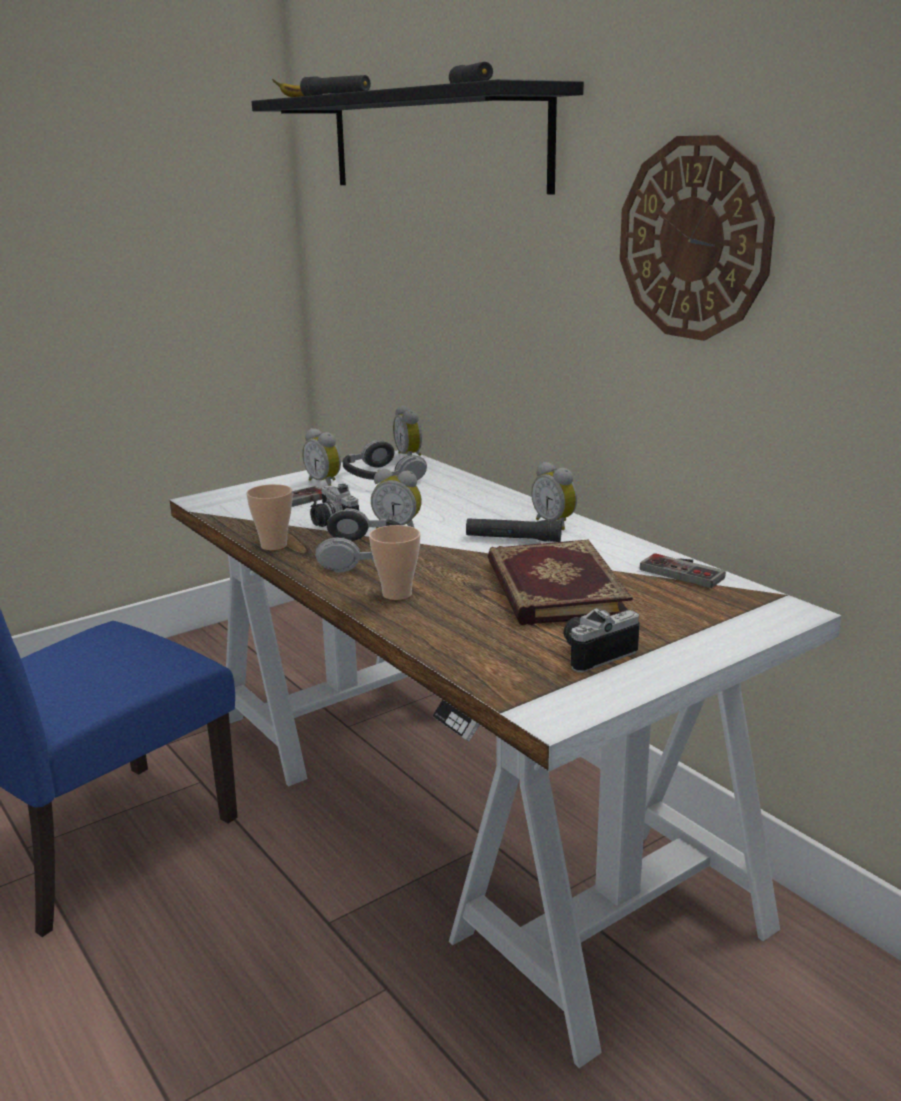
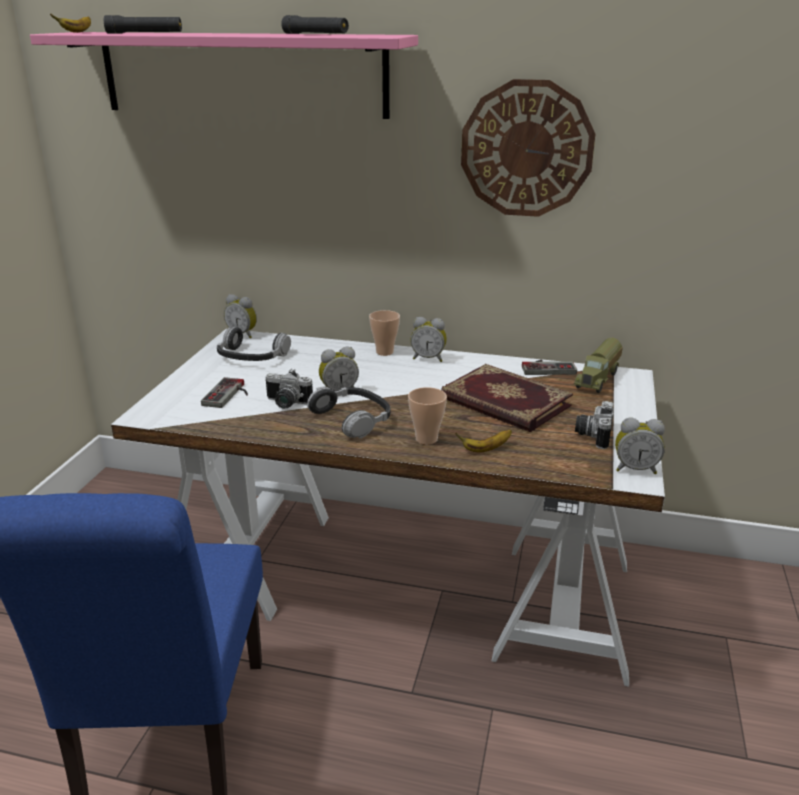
camera: 40 degrees left, 5 degrees up
cup [246,484,292,550] -> cup moved to [369,310,400,356]
black shelf [252,79,584,195] -> pink shelf [30,32,418,119]
alarm clock [302,428,341,486] -> alarm clock moved to [615,417,665,474]
black flashlight [466,518,562,542] -> none
none -> banana [455,430,512,453]
none -> toy truck [574,338,623,393]

